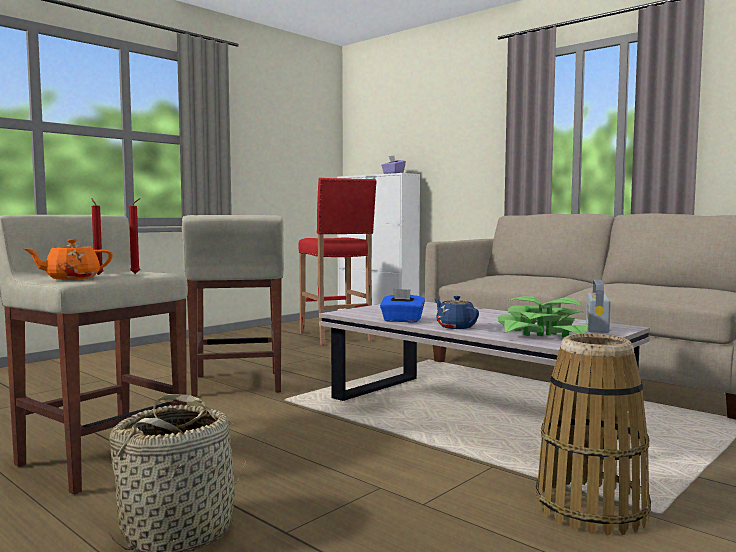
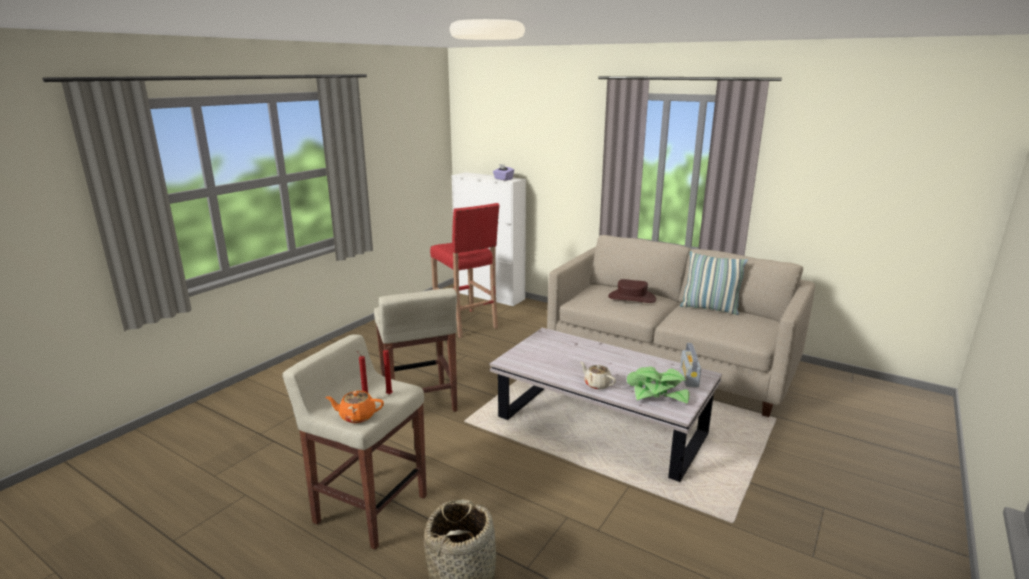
camera: 10 degrees left, 15 degrees up
orange teapot [24,239,113,280] -> orange teapot turned 45 degrees clockwise [326,391,384,423]
blue tissue box [380,289,425,323] -> none
blue teapot [434,296,479,329] -> beige teapot [580,362,616,390]
basket [536,334,651,536] -> none
none -> brown hat [608,279,656,303]
none -> pillow [680,251,748,315]

